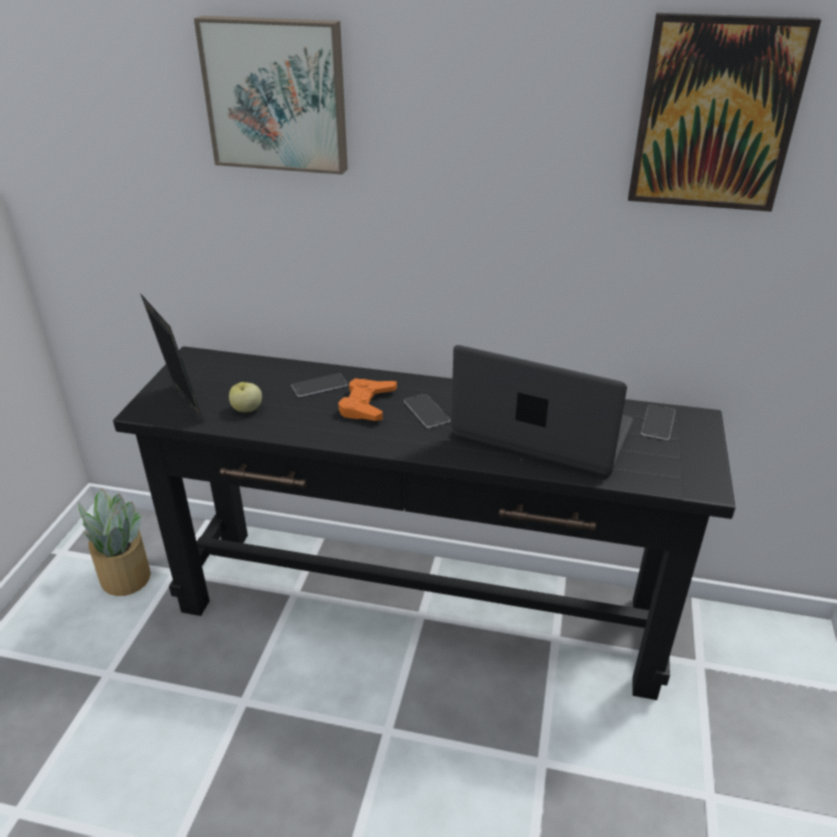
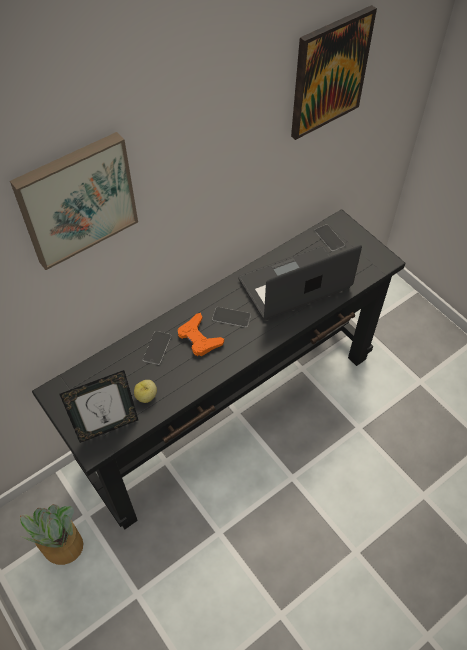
camera: 50 degrees left, 20 degrees up
picture frame [140,293,204,422] -> picture frame turned 150 degrees clockwise [59,370,138,443]

